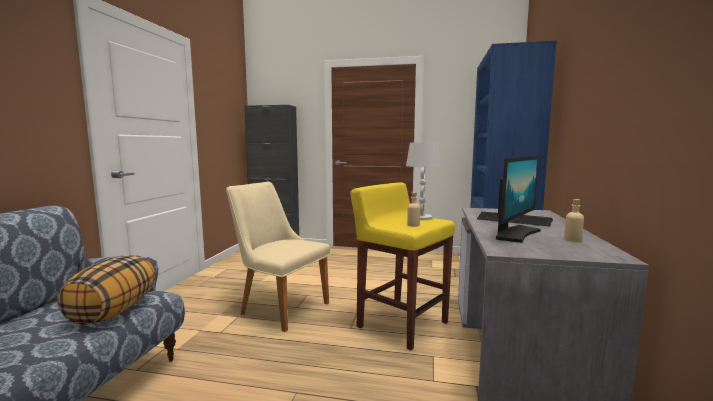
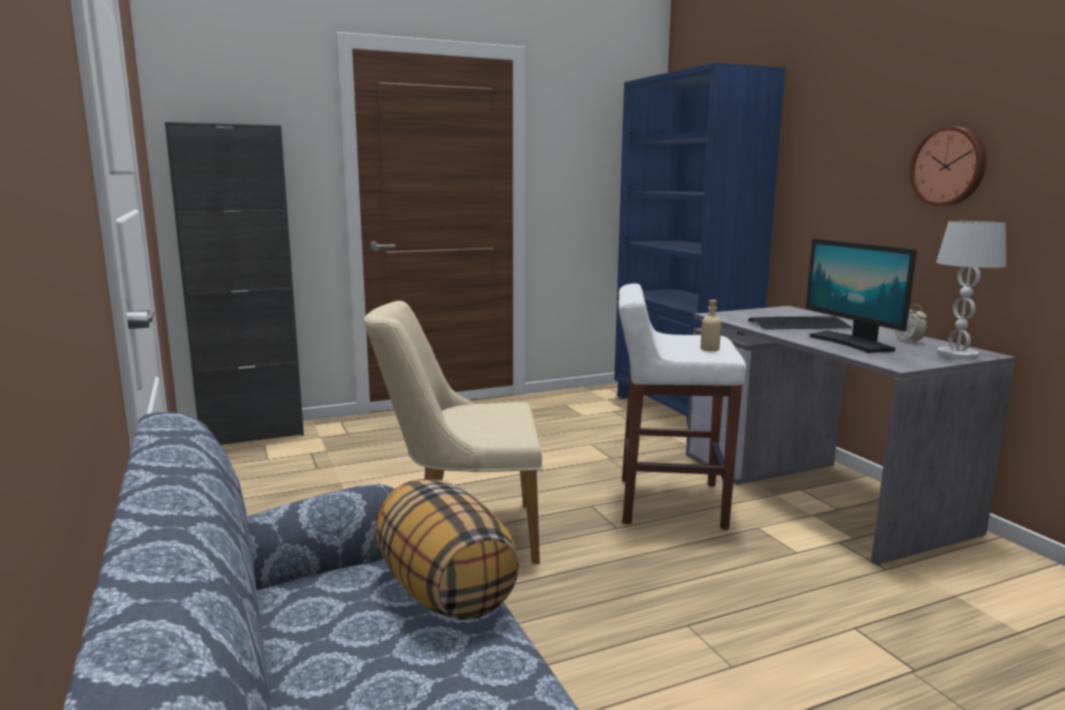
camera: 35 degrees left, 5 degrees up
yellow stool [350,182,455,350] -> white stool [618,283,746,530]
white table lamp [406,142,441,220] -> white table lamp moved to [936,221,1006,360]
monitor [496,156,541,243] -> monitor turned 150 degrees clockwise [806,239,917,353]
beige bottle [564,199,584,242] -> alarm clock [895,305,927,342]
none -> wall clock [909,126,986,206]

